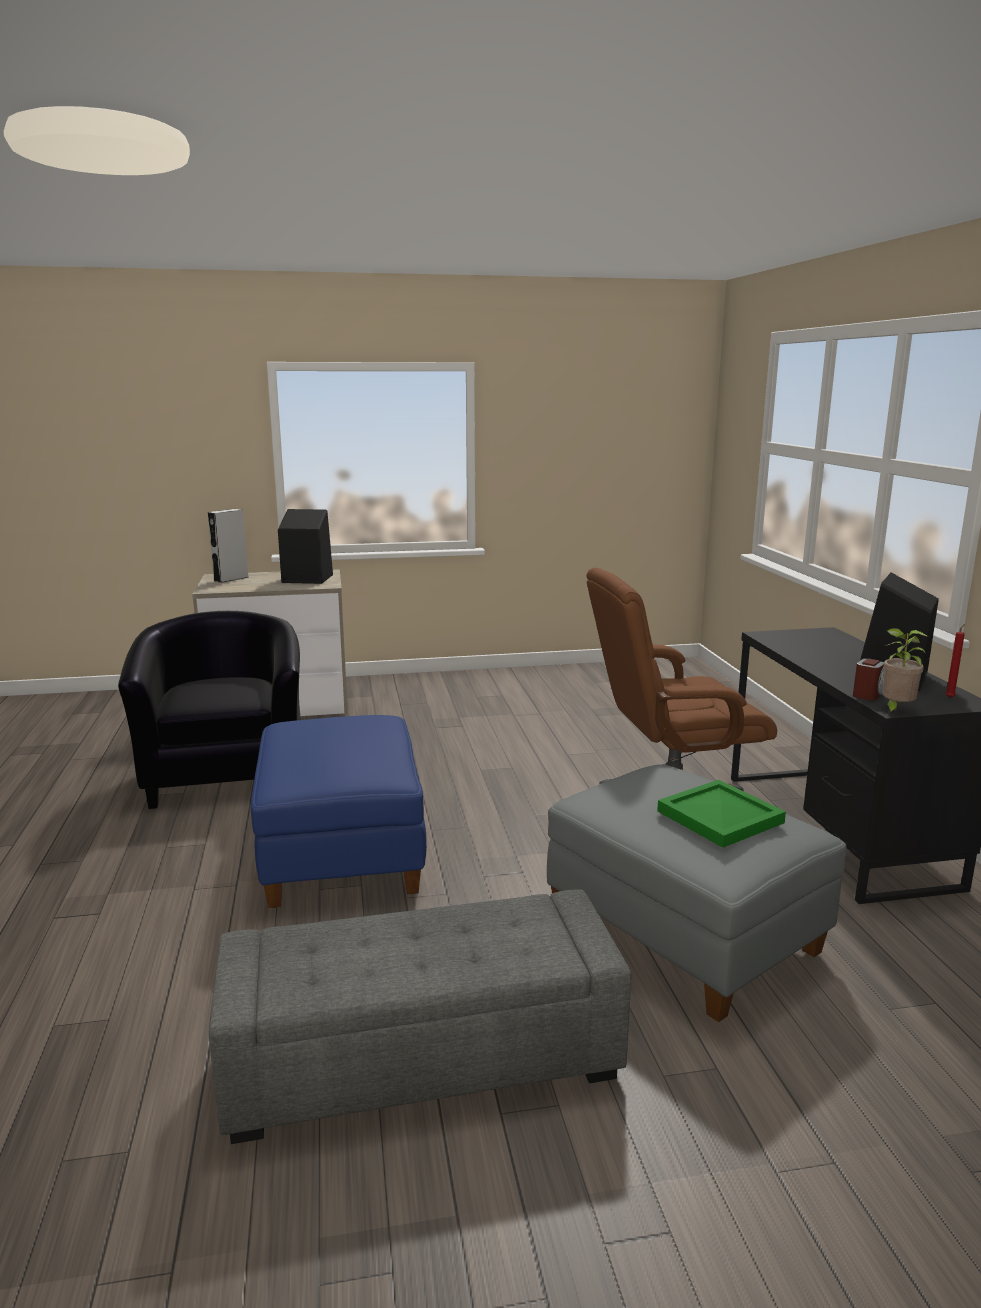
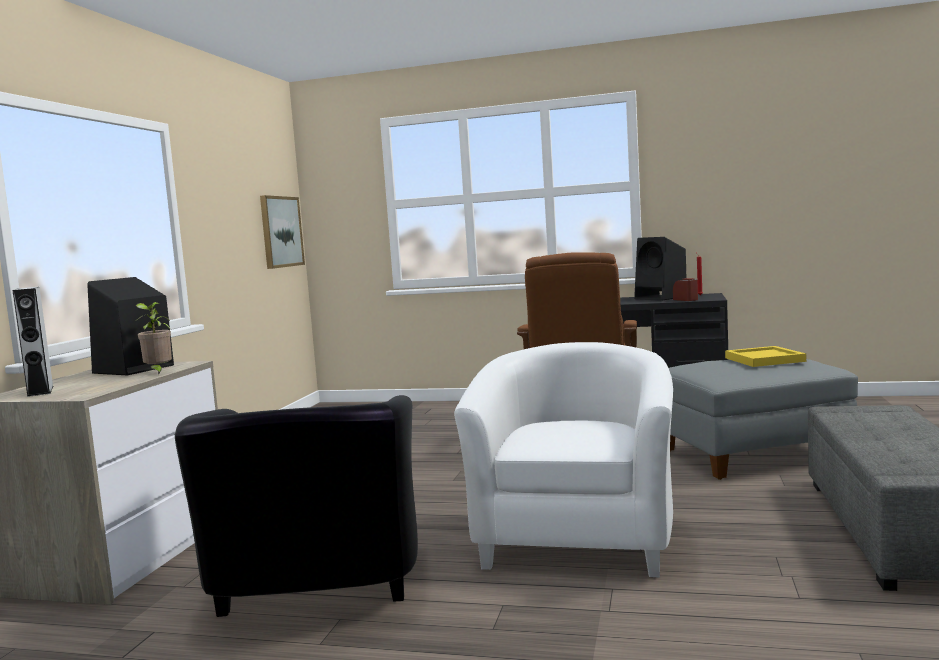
camera: 65 degrees left, 10 degrees down
black armchair [118,611,301,809] -> black armchair turned 105 degrees counterclockwise [175,395,418,617]
blue ottoman [251,715,427,908] -> white armchair [454,342,673,578]
green tray [657,780,786,848] -> yellow tray [725,346,806,367]
potted plant [882,628,928,715] -> potted plant moved to [135,302,172,375]
none -> picture [260,195,305,269]

